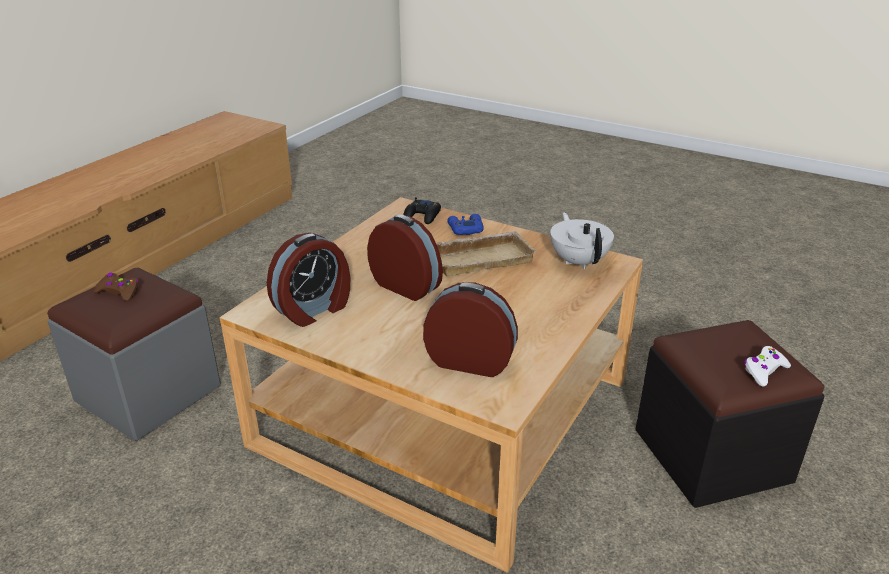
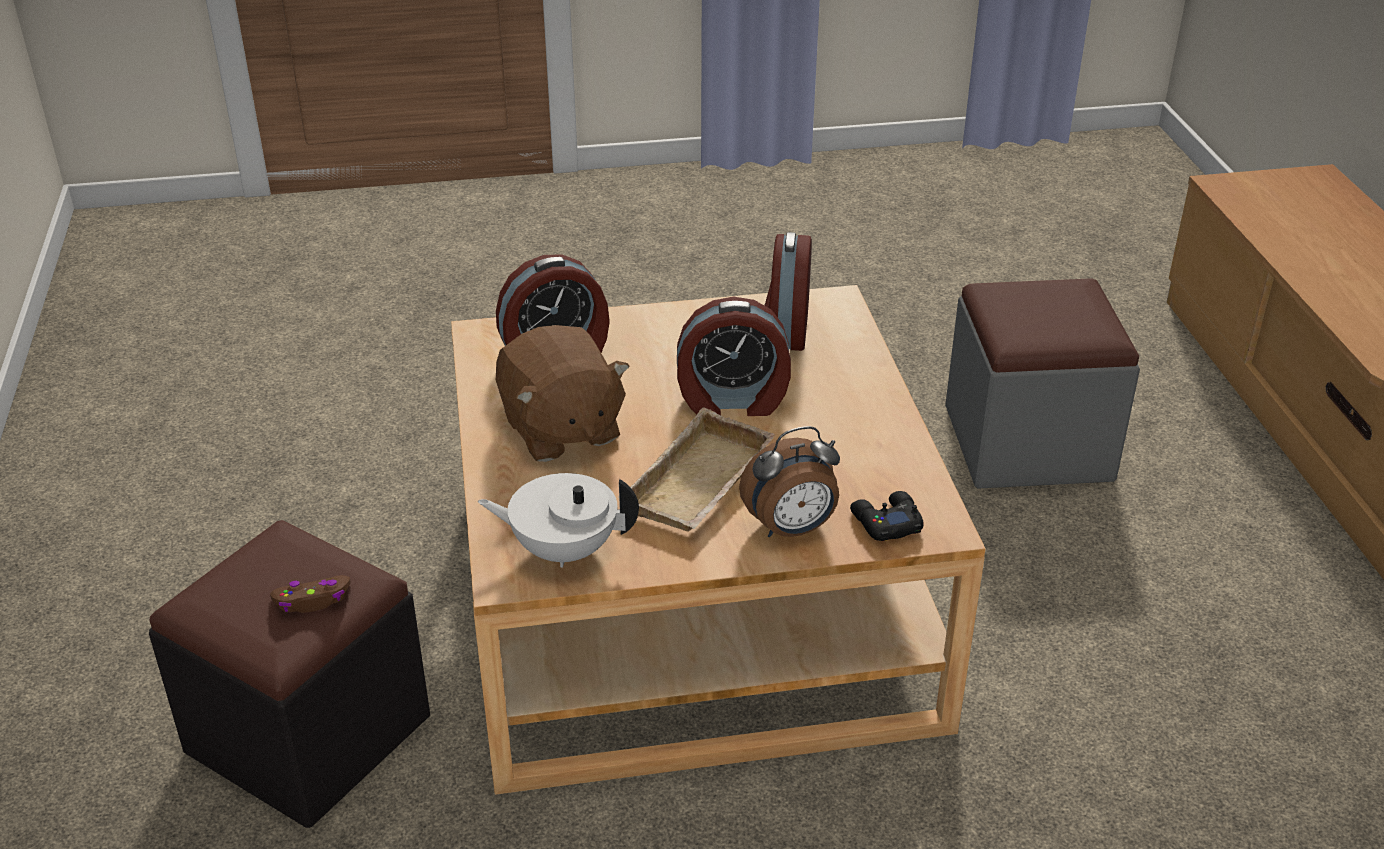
camera: 140 degrees right, 5 degrees up
brown game controller [93,273,138,302] -> brown game controller moved to [270,575,350,613]
blue game controller [447,214,484,235] -> alarm clock [739,426,840,537]
white teapot [550,212,614,269] -> white teapot turned 150 degrees clockwise [478,473,639,568]
white game controller [744,346,791,387] -> none
none -> brown plush toy [496,325,630,462]

